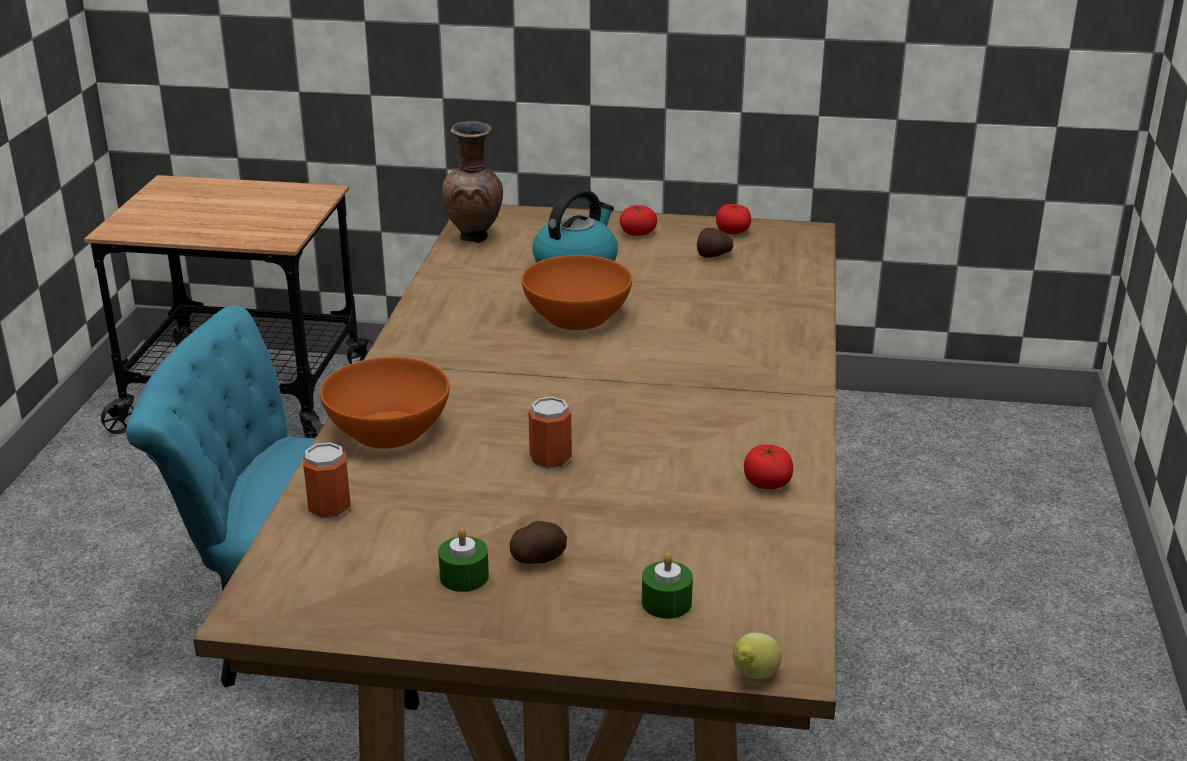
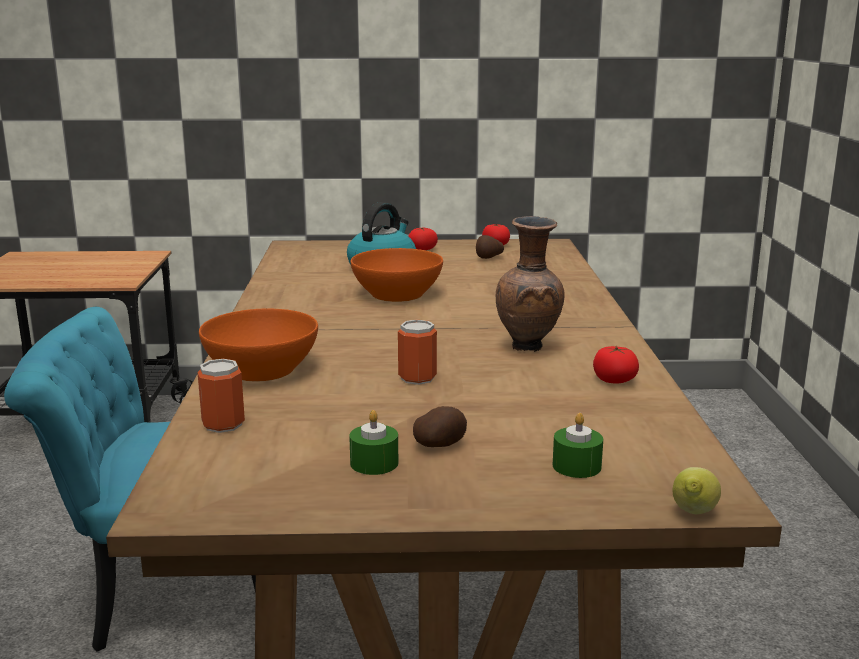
camera: 10 degrees left, 10 degrees down
brown vase [442,121,503,243] -> brown vase moved to [496,216,565,352]

